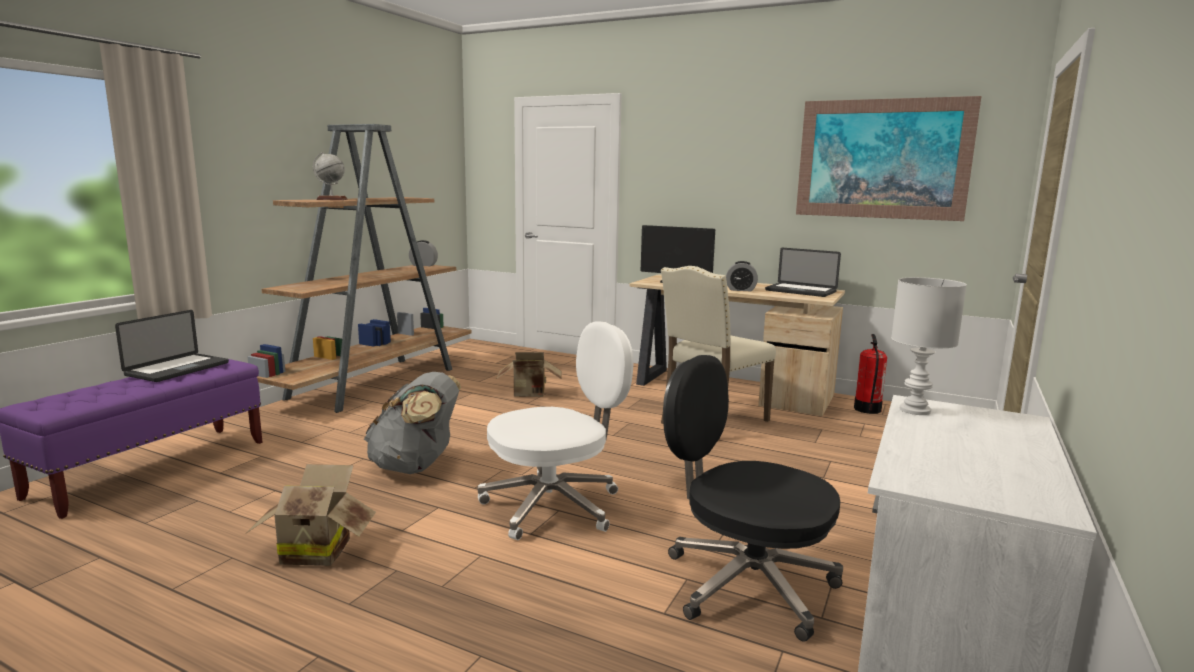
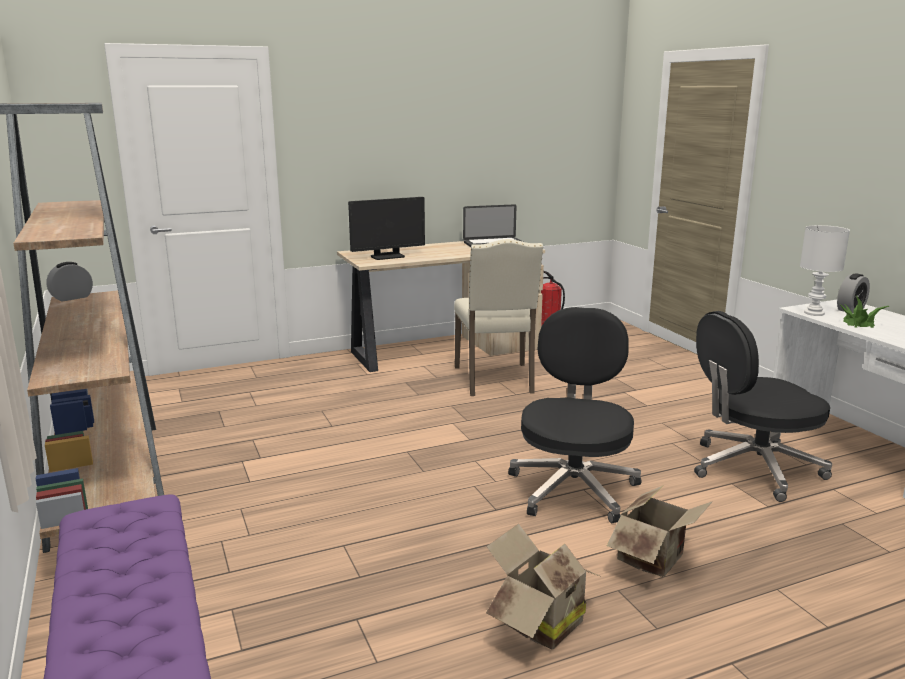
camera: 50 degrees left, 5 degrees up
laptop [115,310,229,382] -> none
globe [313,152,348,200] -> none
grey backpack [364,372,461,474] -> none
white office chair [477,322,633,540] -> black office chair [508,307,641,523]
cardboard box [497,352,562,397] -> cardboard box moved to [607,485,713,577]
alarm clock [726,261,758,291] -> alarm clock moved to [837,273,870,313]
picture [796,96,981,221] -> none
none -> potted plant [839,296,889,328]

